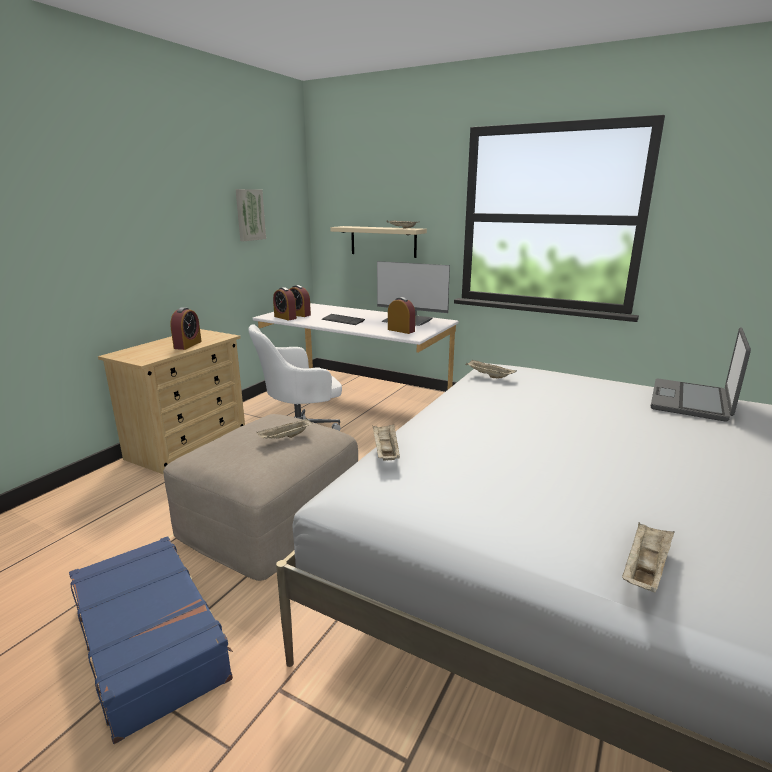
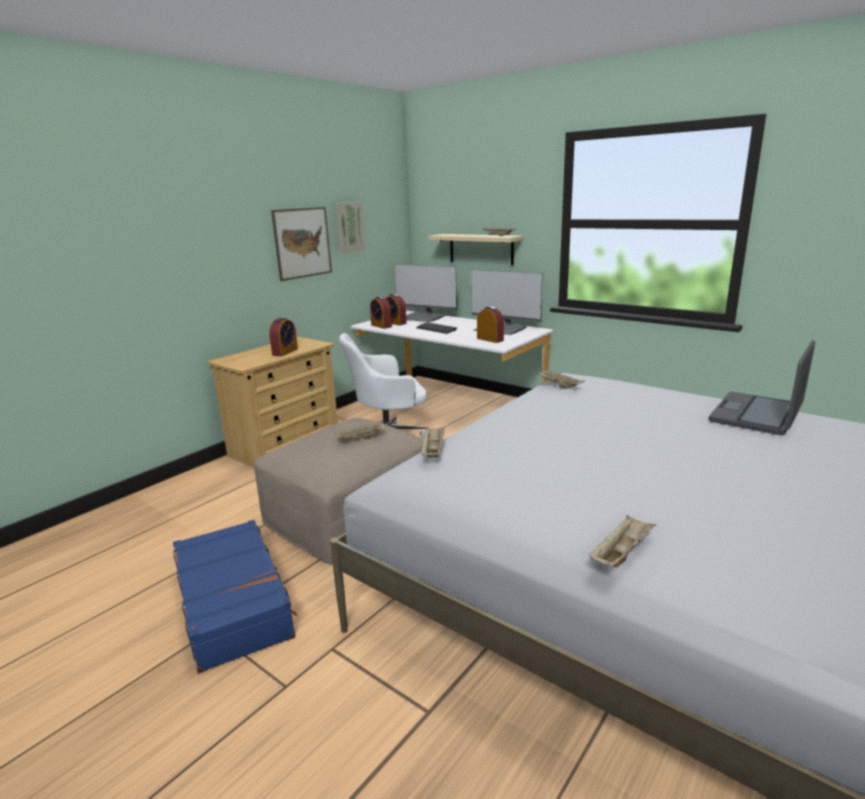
camera: 10 degrees right, 0 degrees up
none -> picture [271,207,332,281]
none -> monitor [394,265,457,322]

